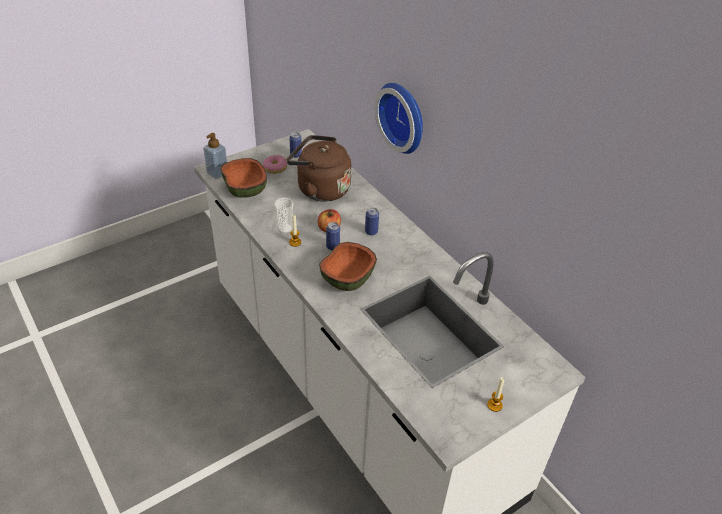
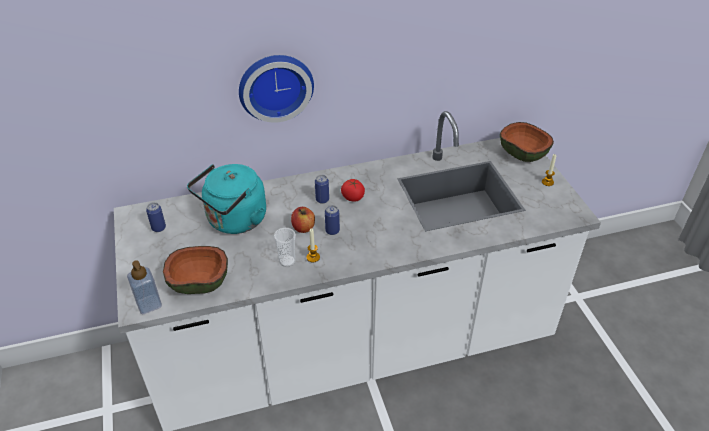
camera: 70 degrees left, 0 degrees up
donut [263,155,288,174] -> none
brown kettle [287,135,351,202] -> turquoise kettle [187,164,266,234]
bowl [319,242,377,291] -> bowl moved to [500,122,554,162]
none -> tomato [341,179,365,202]

